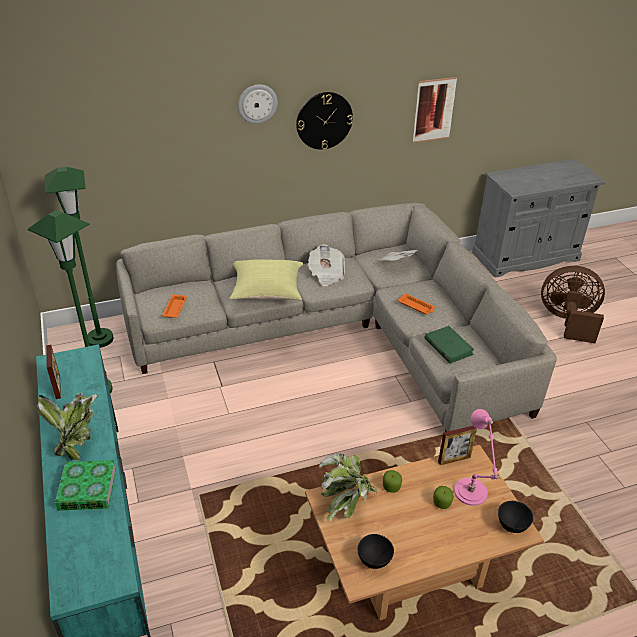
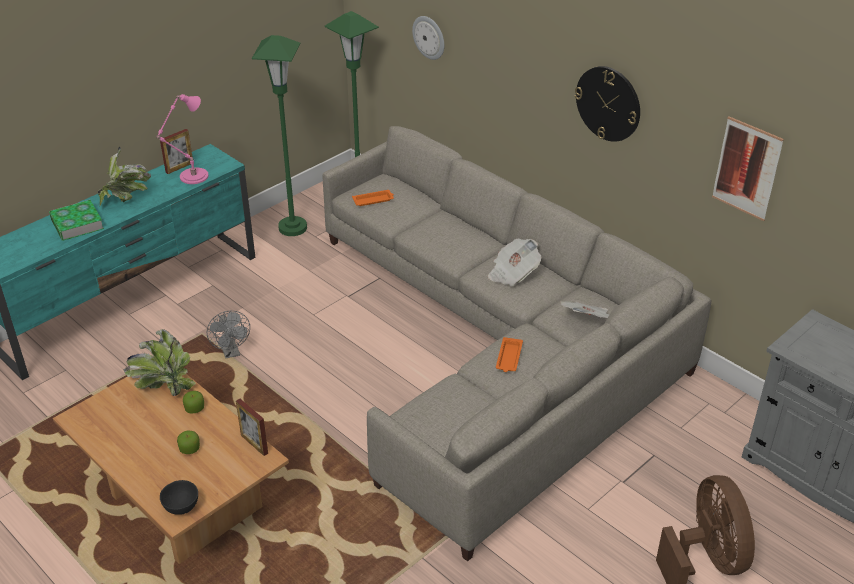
camera: 65 degrees right, 0 degrees up
yellow pillow [229,260,303,300] -> none
wall clock [238,84,278,124] -> wall clock moved to [412,16,444,60]
black bowl [358,534,394,569] -> none
green book [425,326,475,364] -> none
pink table lamp [454,409,500,506] -> pink table lamp moved to [156,94,209,184]
none -> grey fan [207,311,250,358]

